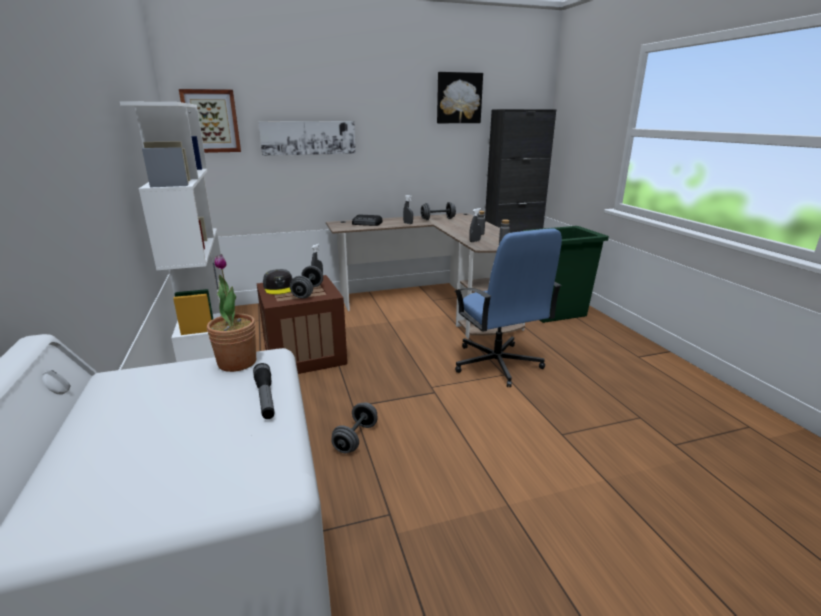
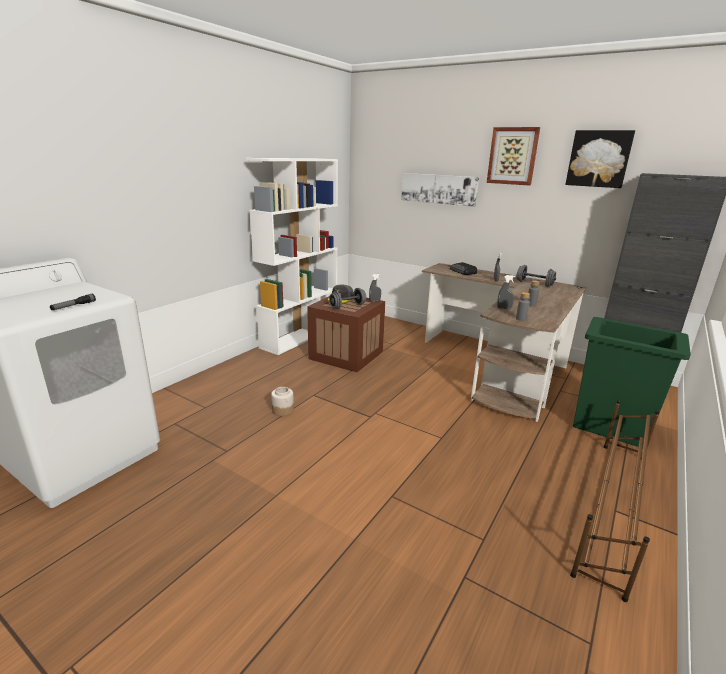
camera: 50 degrees right, 0 degrees up
picture [179,89,241,153] -> picture moved to [487,127,540,186]
potted plant [207,254,256,372] -> none
grey dumbbell [331,402,377,453] -> jar [271,387,294,416]
blue office chair [454,228,562,388] -> none
none -> brown shoe rack [570,400,659,602]

